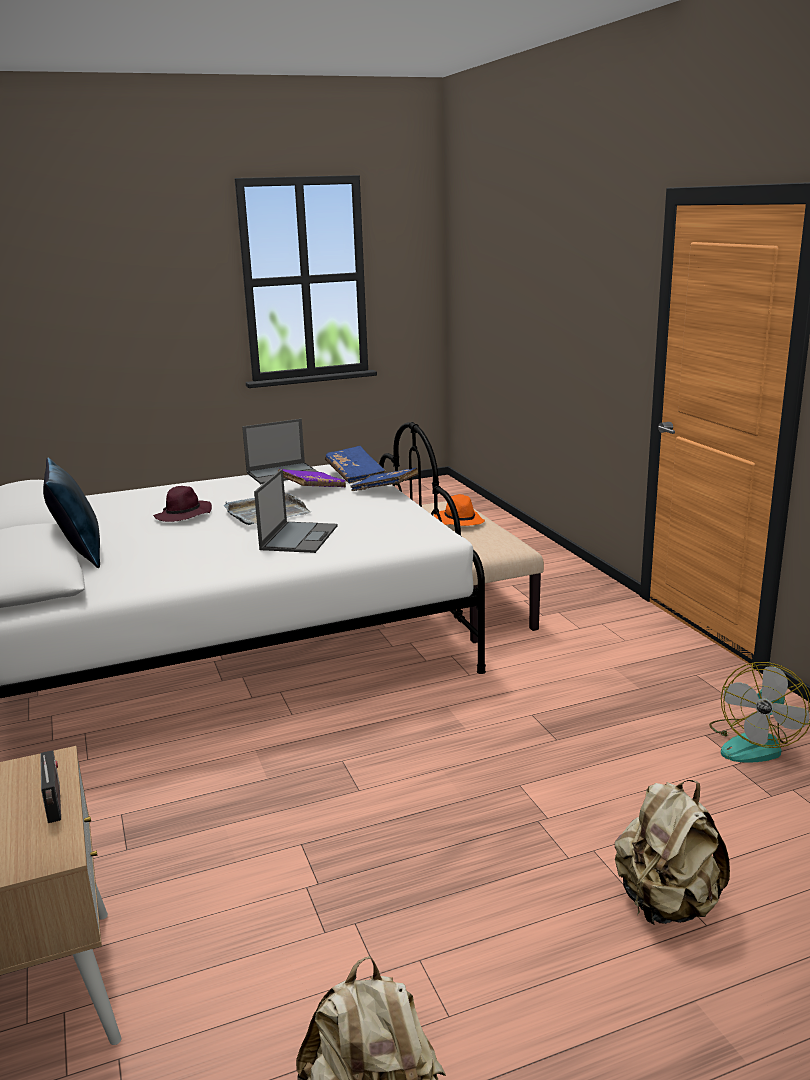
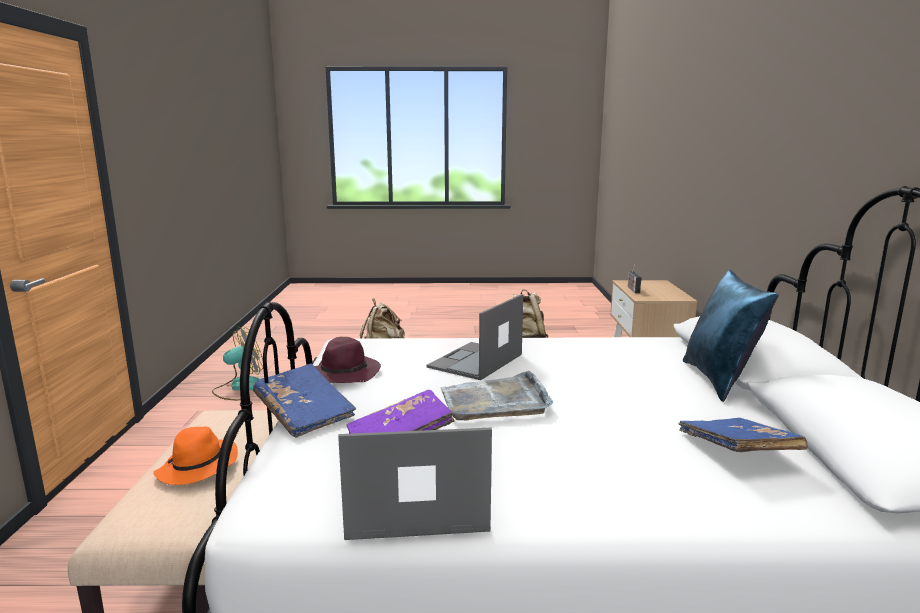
camera: 160 degrees left, 5 degrees down
purple hat [153,486,212,522] -> purple hat moved to [315,337,381,383]
blue book [325,446,386,484] -> blue book moved to [678,418,808,452]

